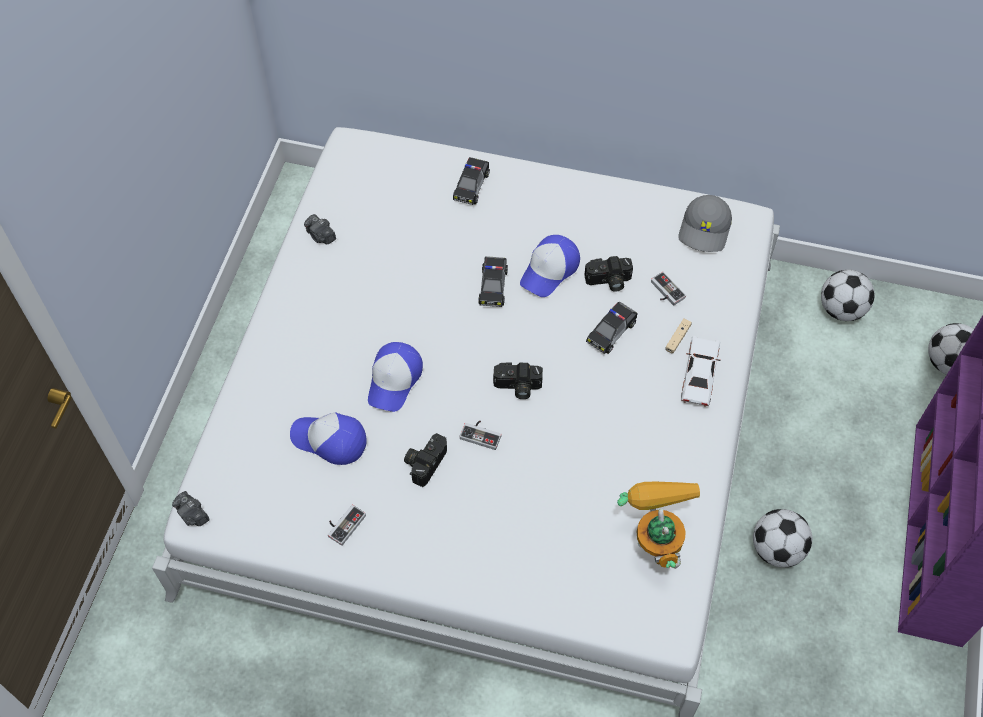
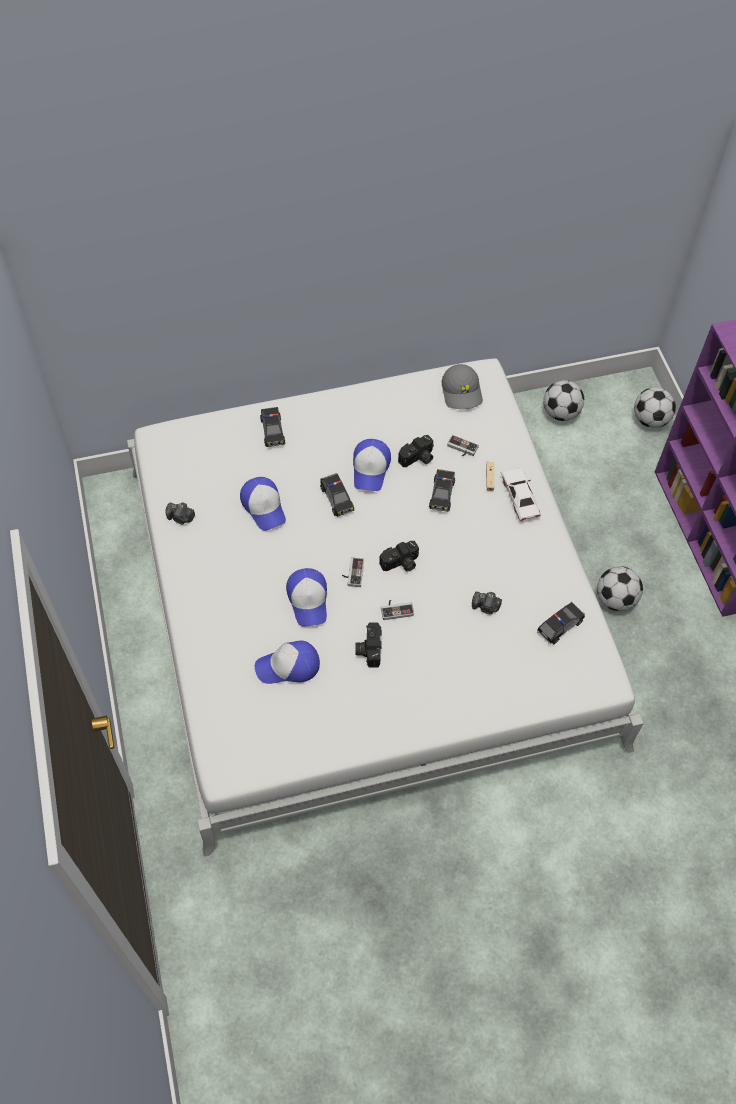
camera: 30 degrees left, 0 degrees up
camera [172,491,210,526] -> camera moved to [472,592,502,614]
game controller [328,505,366,546] -> game controller moved to [342,558,364,587]
toy robot [617,482,700,569] -> toy car [537,602,585,644]
none -> cap [240,477,286,531]

